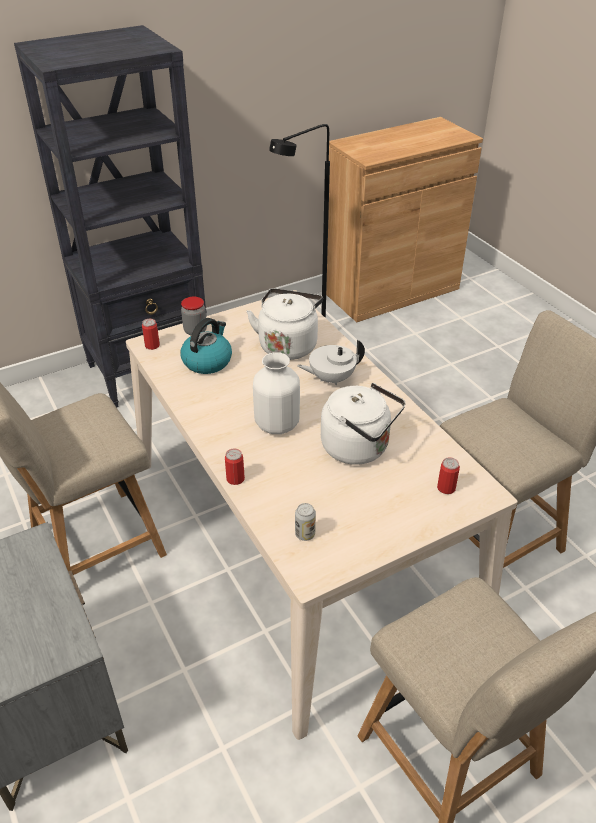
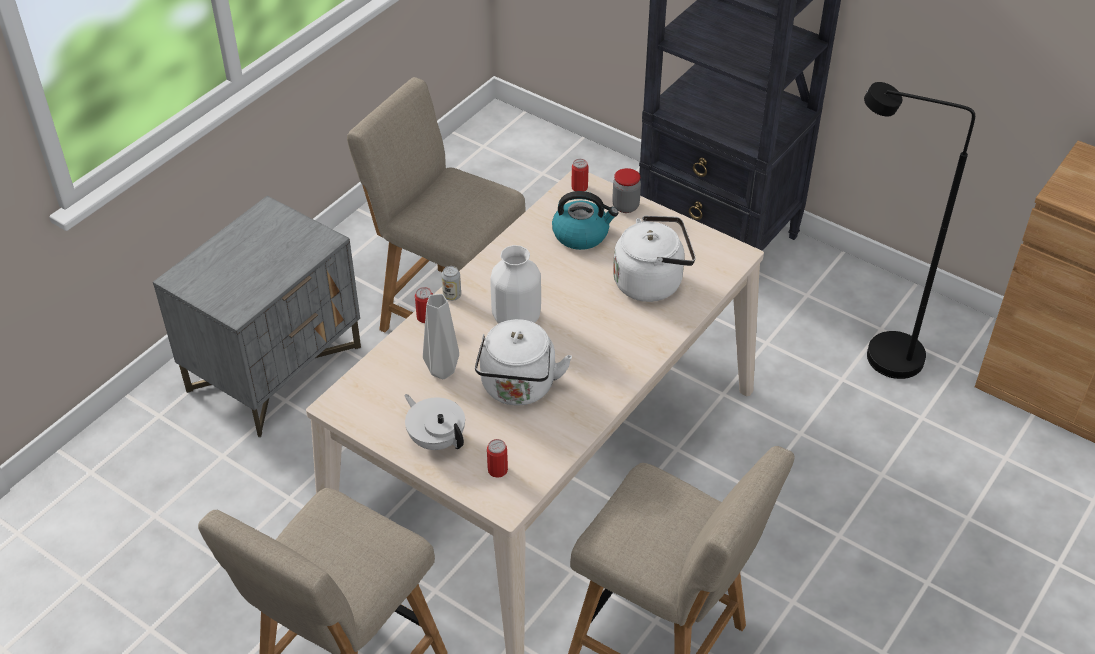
camera: 65 degrees right, 5 degrees up
can [295,503,316,541] -> can moved to [441,266,461,301]
white teapot [297,340,365,385] -> white teapot moved to [404,394,465,450]
none -> grey vase [423,294,459,379]

